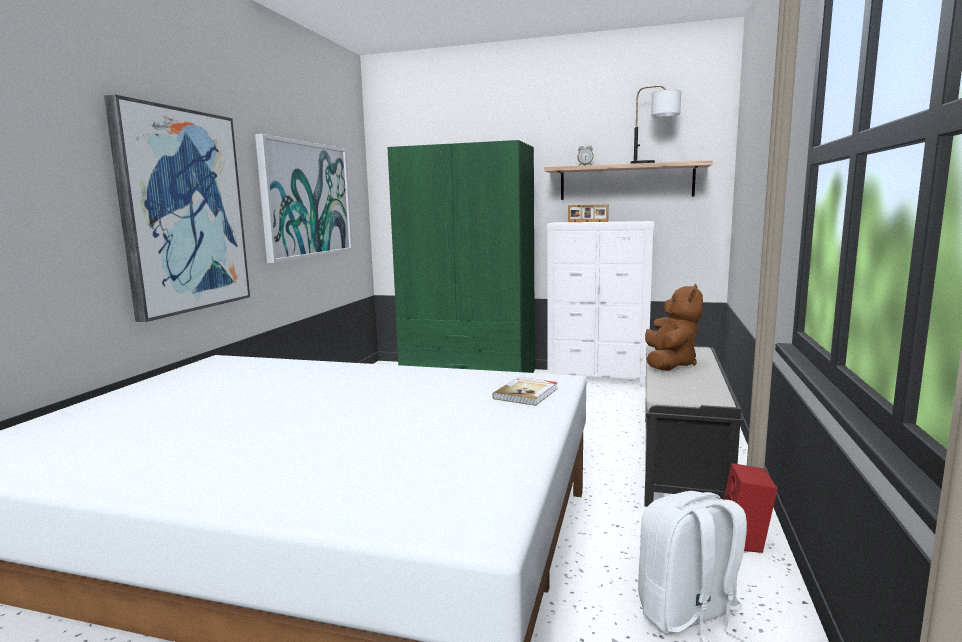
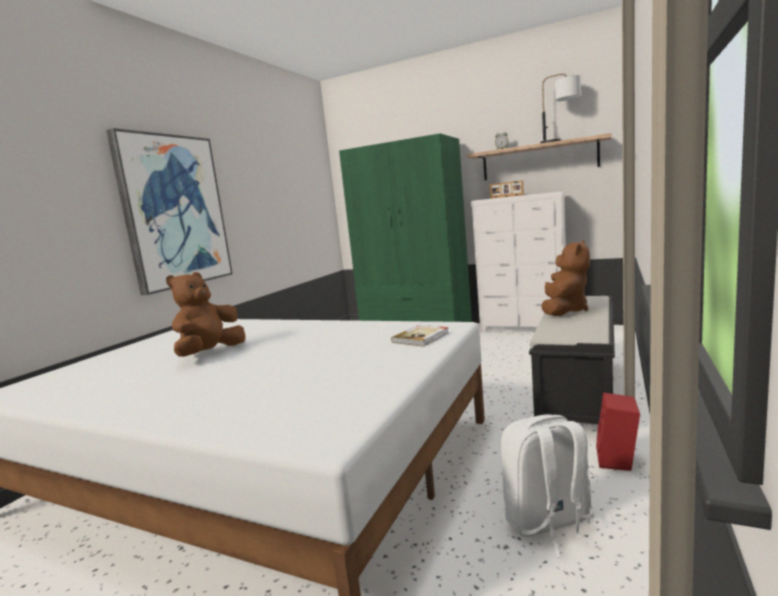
camera: 10 degrees right, 0 degrees up
picture [255,134,353,263] -> none
none -> brown plush toy [166,272,246,357]

